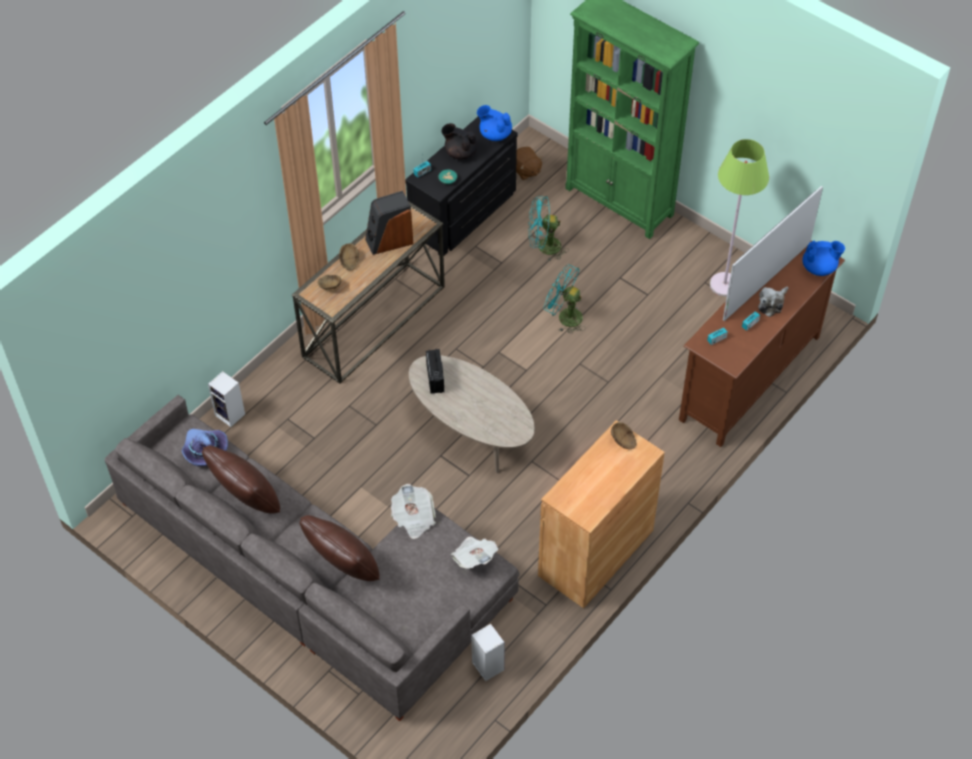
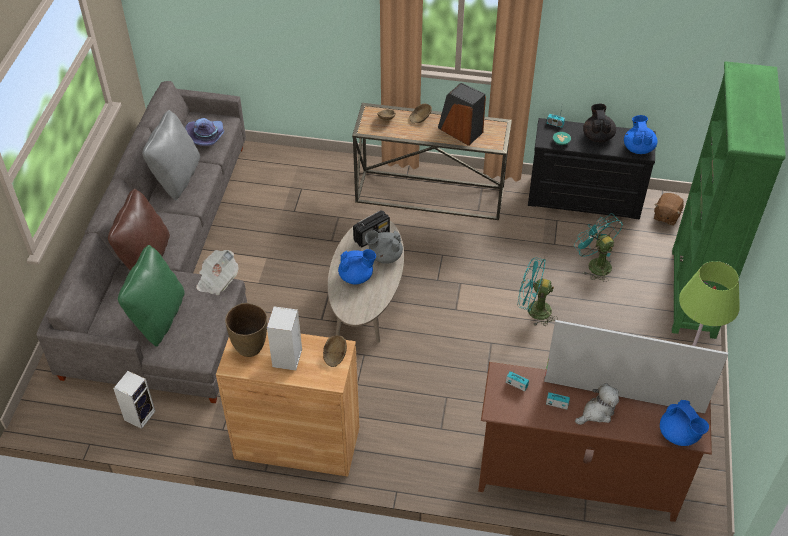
camera: 60 degrees right, 5 degrees down
brown pillow [202,446,280,514] -> grey pillow [142,110,200,200]
speaker [208,371,245,427] -> speaker moved to [267,306,302,371]
newspaper [451,536,498,569] -> none
turquoise fan [544,264,586,334] -> turquoise fan turned 75 degrees counterclockwise [518,257,558,326]
plush toy [758,287,788,317] -> plush toy turned 135 degrees clockwise [575,383,619,425]
none -> green pillow [118,245,185,347]
none -> brown vase [225,303,267,357]
none -> blue teapot [338,249,376,284]
none -> grey teapot [365,231,403,264]

